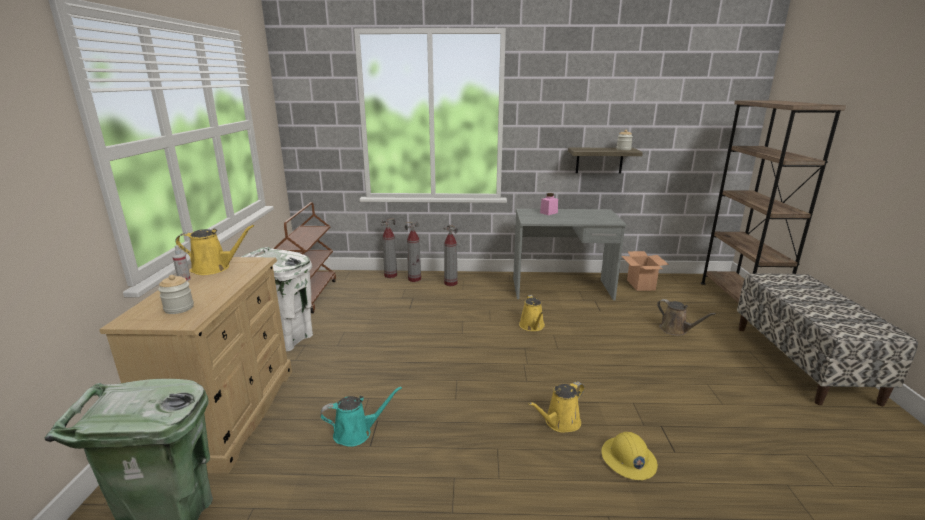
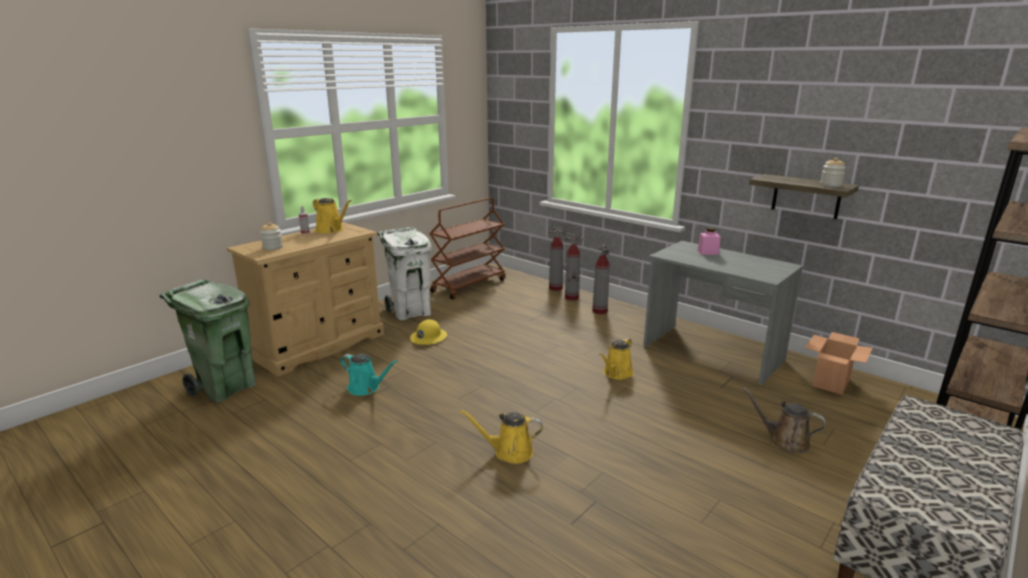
camera: 40 degrees right, 0 degrees up
yellow hard hat [601,432,658,480] -> yellow hard hat moved to [410,319,447,345]
brown watering can [657,299,716,336] -> brown watering can turned 120 degrees clockwise [742,387,826,453]

